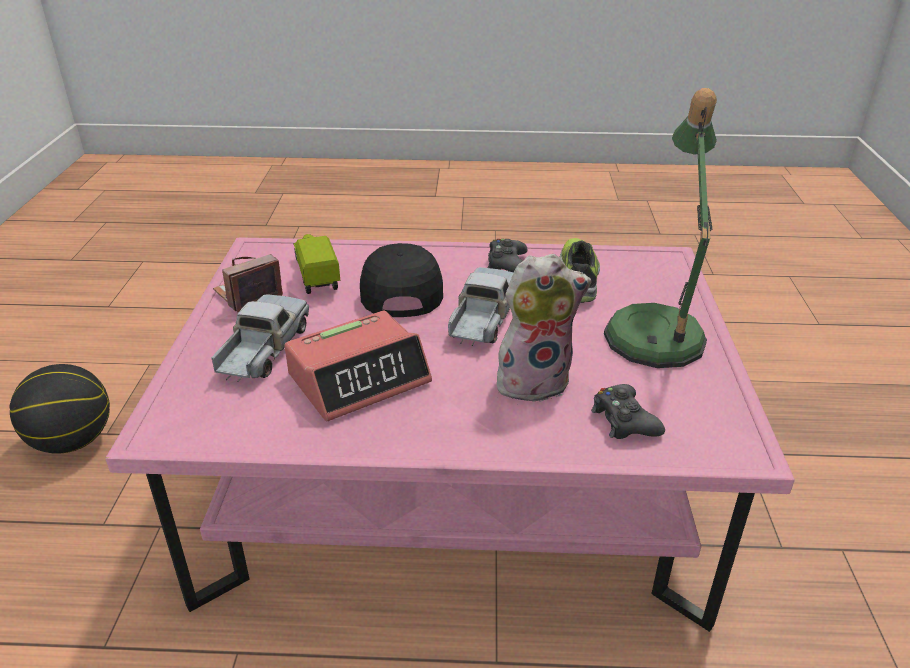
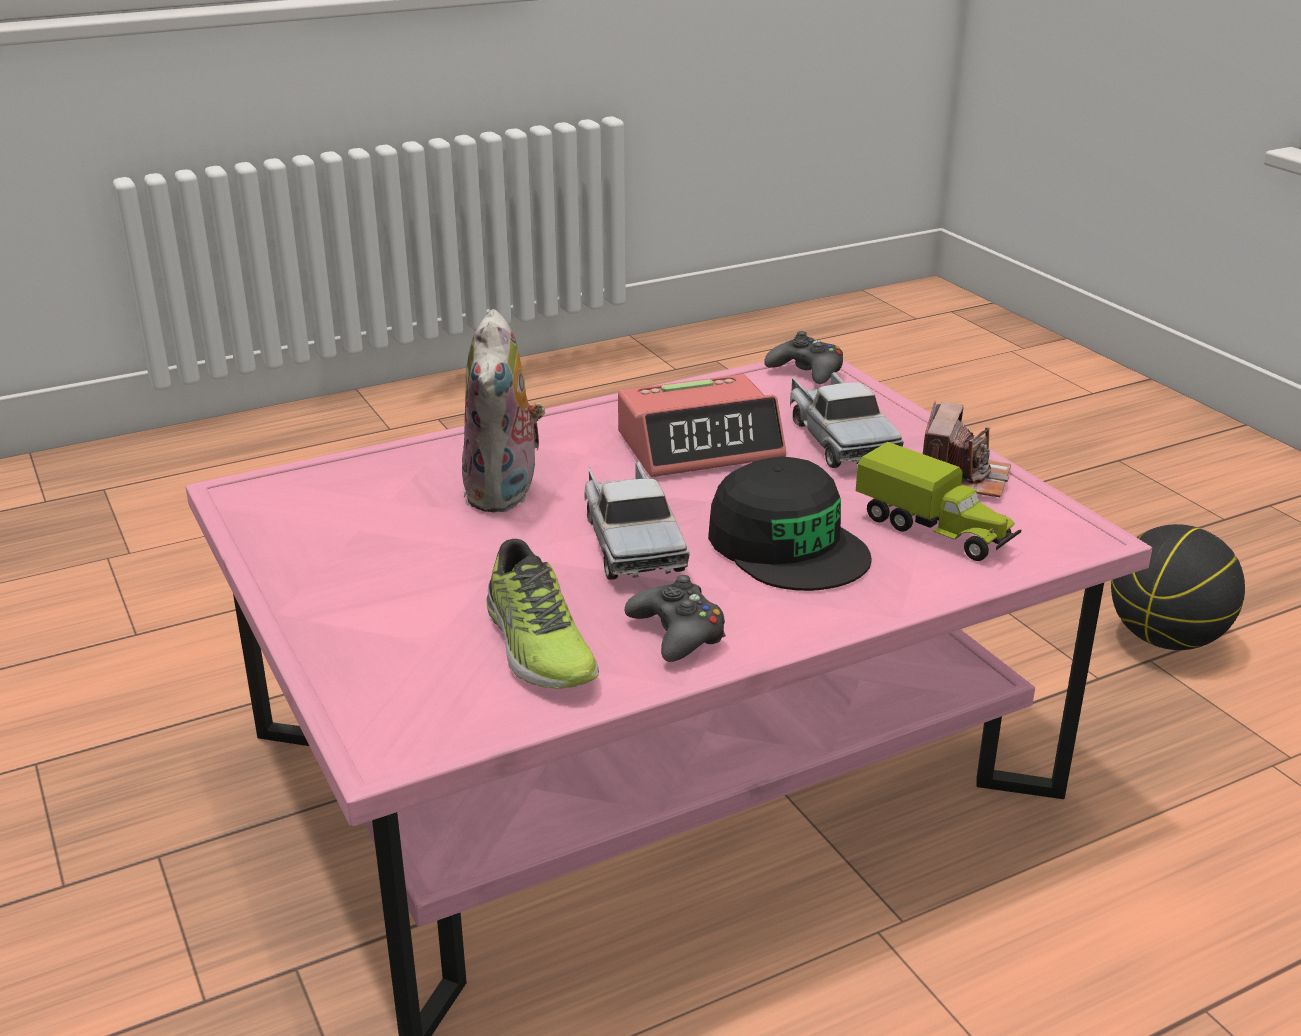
camera: 150 degrees right, 5 degrees down
alarm clock [284,311,432,421] -> alarm clock turned 135 degrees counterclockwise [618,374,786,477]
plush toy [497,254,592,404] -> plush toy turned 45 degrees counterclockwise [462,309,545,513]
black game controller [591,384,665,439] -> black game controller moved to [764,331,843,384]
table lamp [604,88,717,368] -> none

